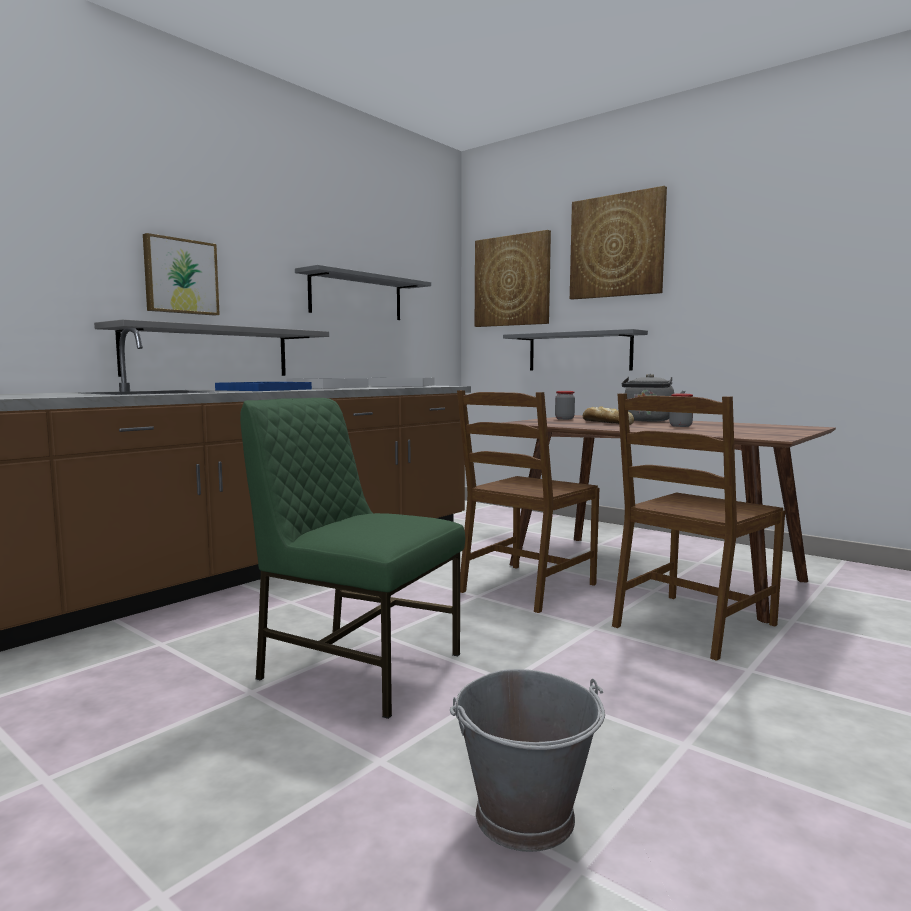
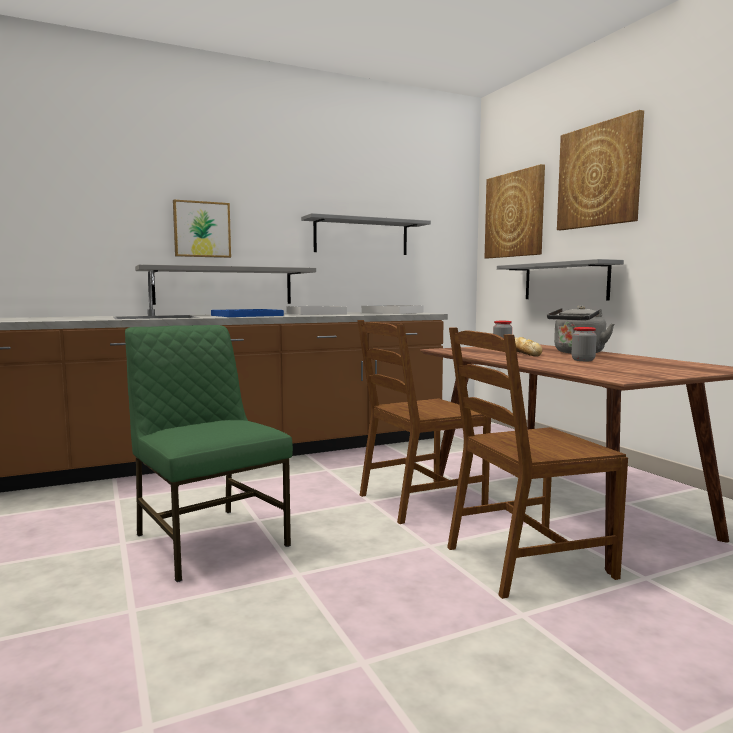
camera: 25 degrees right, 0 degrees up
grey bucket [450,669,605,852] -> none

